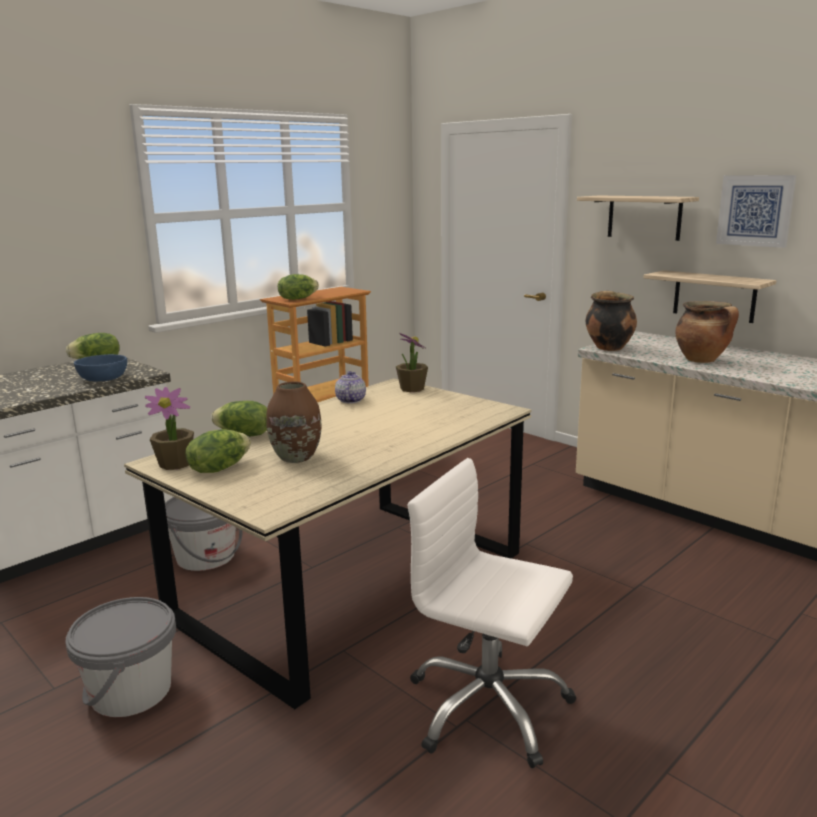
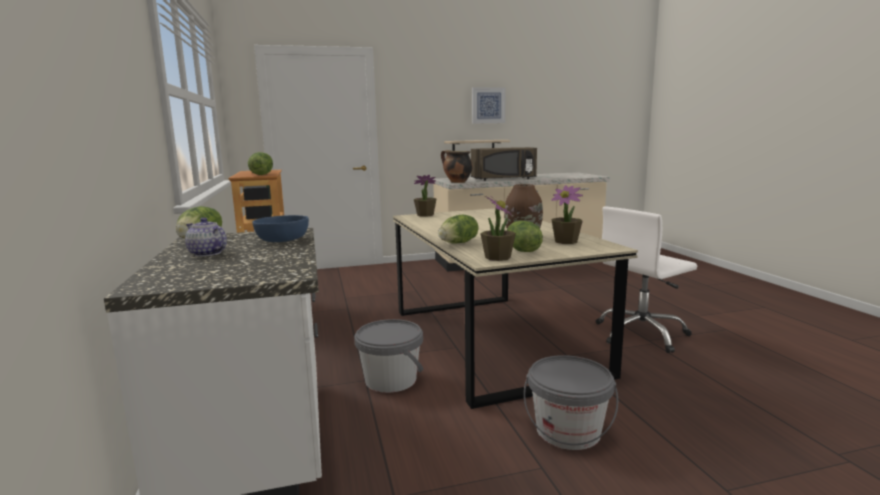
camera: 60 degrees left, 5 degrees down
teapot [335,371,366,403] -> teapot moved to [185,217,227,257]
shelf [577,195,699,241] -> none
cooking pot [675,301,739,363] -> brown microwave [471,147,537,181]
none -> potted plant [551,185,583,244]

